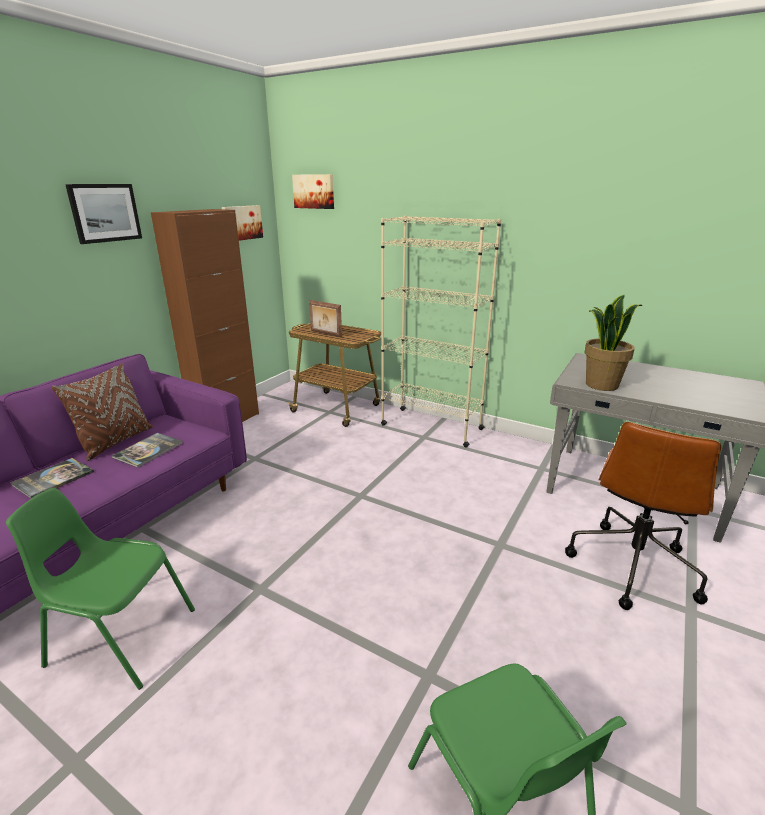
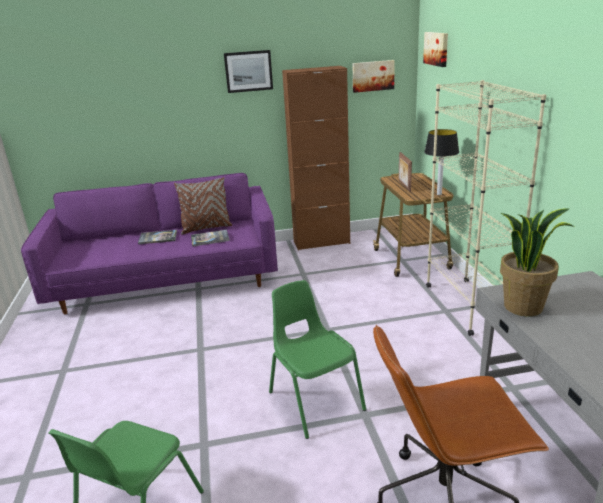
camera: 50 degrees right, 0 degrees up
green chair [6,488,195,690] -> green chair moved to [269,280,366,439]
none -> table lamp [424,129,459,195]

